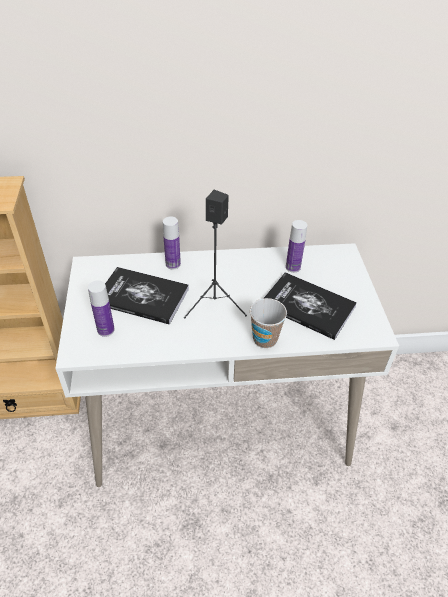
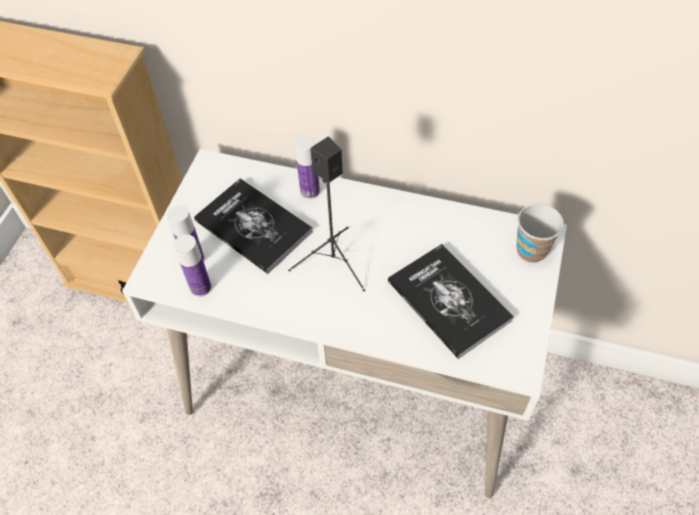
camera: 25 degrees right, 10 degrees up
cup [250,298,287,348] -> cup moved to [517,204,564,263]
bottle [286,220,307,273] -> bottle moved to [174,234,211,297]

